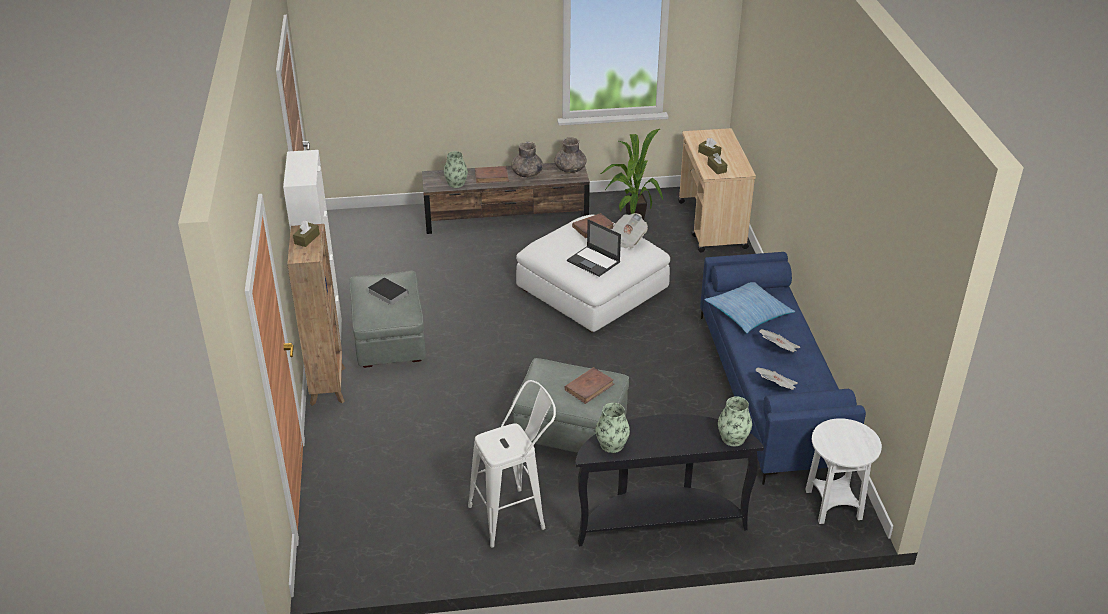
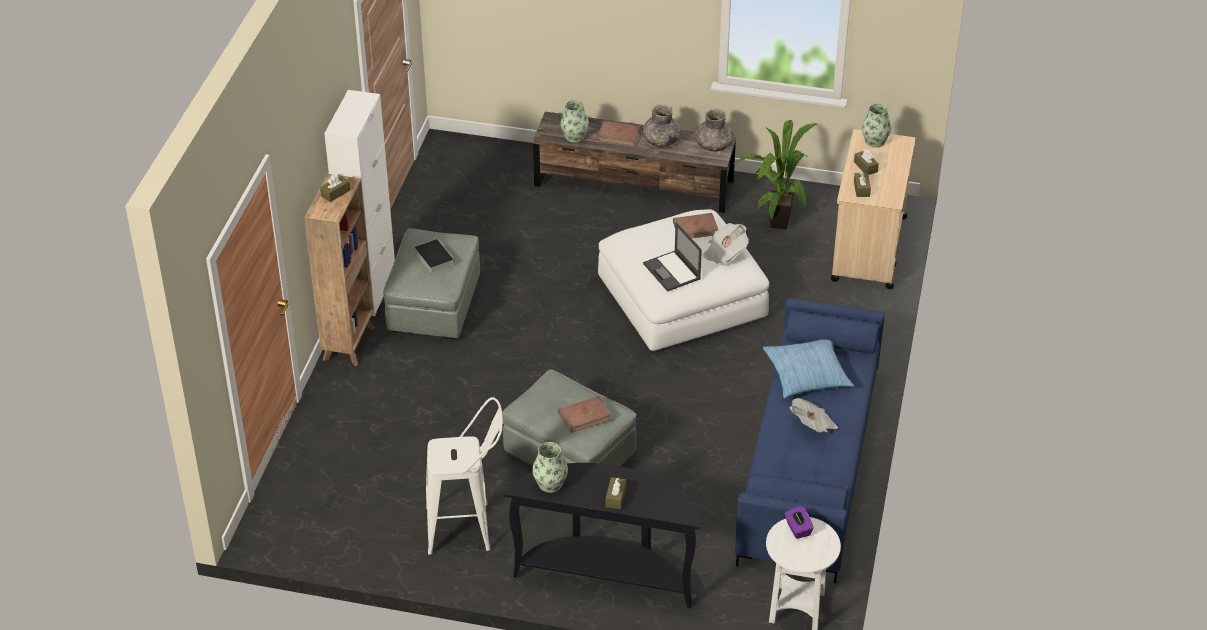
camera: 20 degrees right, 5 degrees up
vase [718,396,752,446] -> vase moved to [862,103,891,148]
newspaper [756,368,798,390] -> none
none -> brown tissue box [605,477,626,509]
none -> purple tissue box [785,505,814,539]

